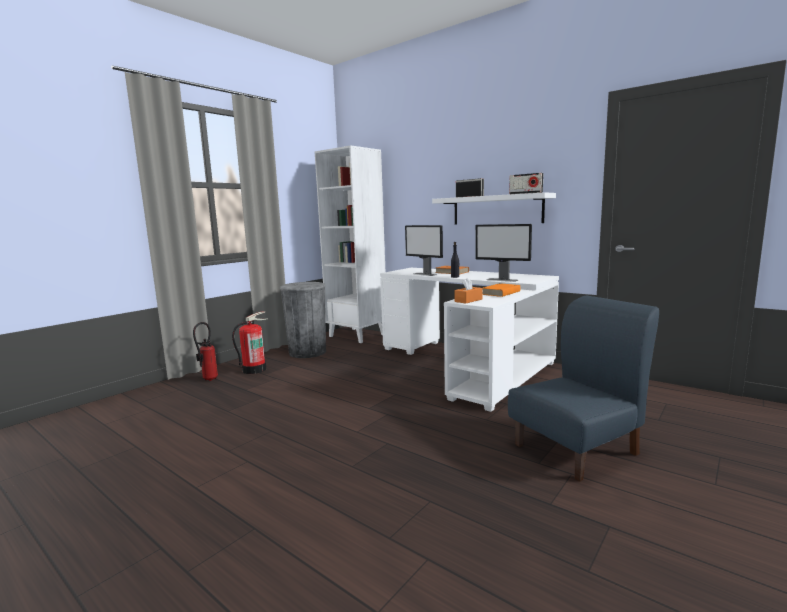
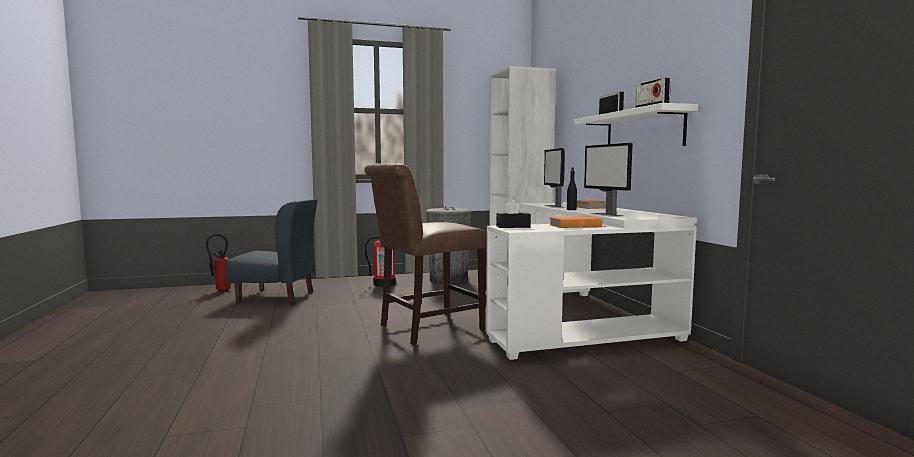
camera: 35 degrees right, 5 degrees down
fire extinguisher [193,322,218,381] -> fire extinguisher moved to [206,234,231,292]
orange tissue box [454,278,482,304] -> black tissue box [496,200,531,228]
blue chair [508,295,659,481] -> blue chair moved to [226,199,318,305]
none -> brown chair [364,163,487,345]

